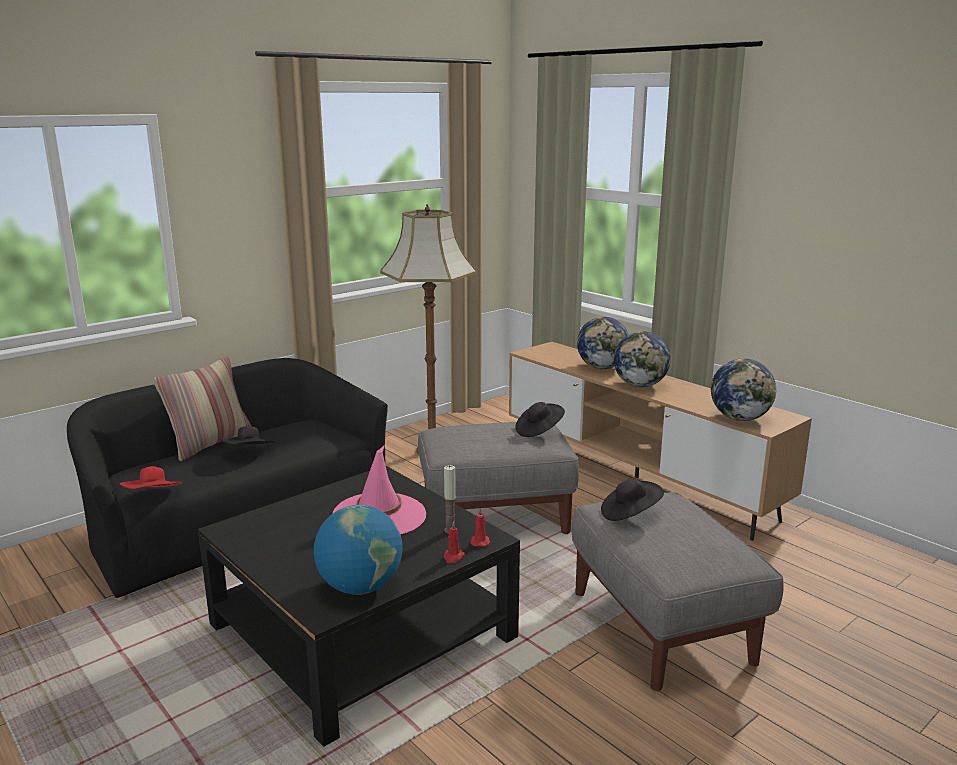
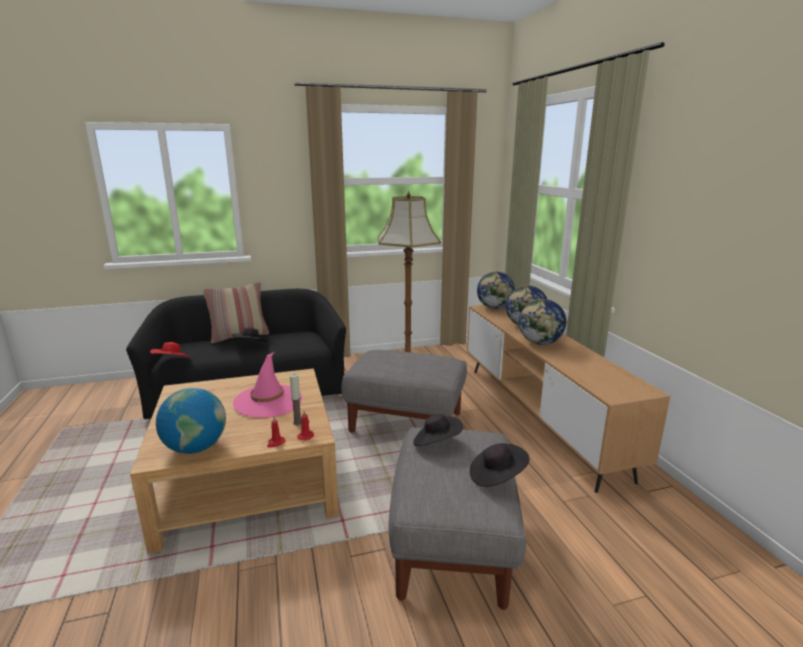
camera: 25 degrees right, 0 degrees up
black coffee table [198,466,520,747] -> beige coffee table [130,368,339,554]
black hat [515,402,565,437] -> black hat moved to [470,443,529,487]
globe [711,358,776,421] -> globe moved to [477,272,515,309]

